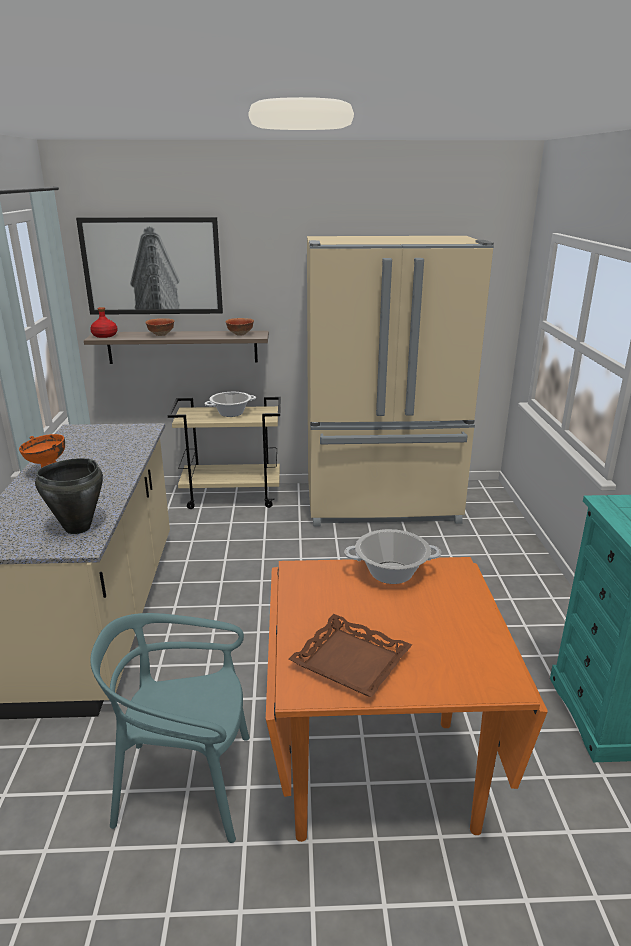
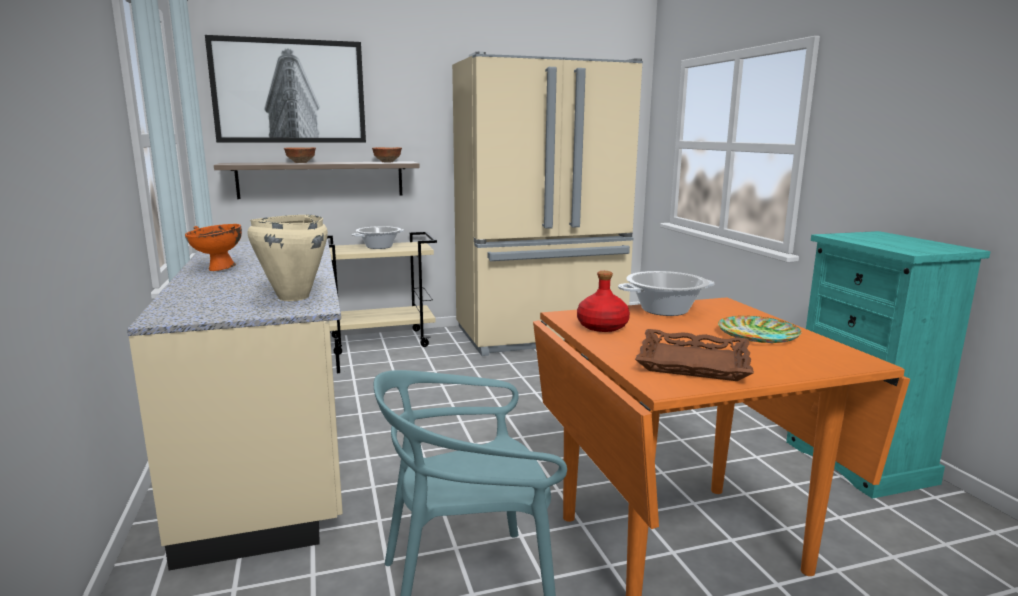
camera: 15 degrees left, 10 degrees down
black cooking pot [35,458,103,534] -> beige cooking pot [248,214,328,301]
red bottle [90,307,118,338] -> red bottle moved to [577,271,630,332]
none -> plate [718,316,802,343]

